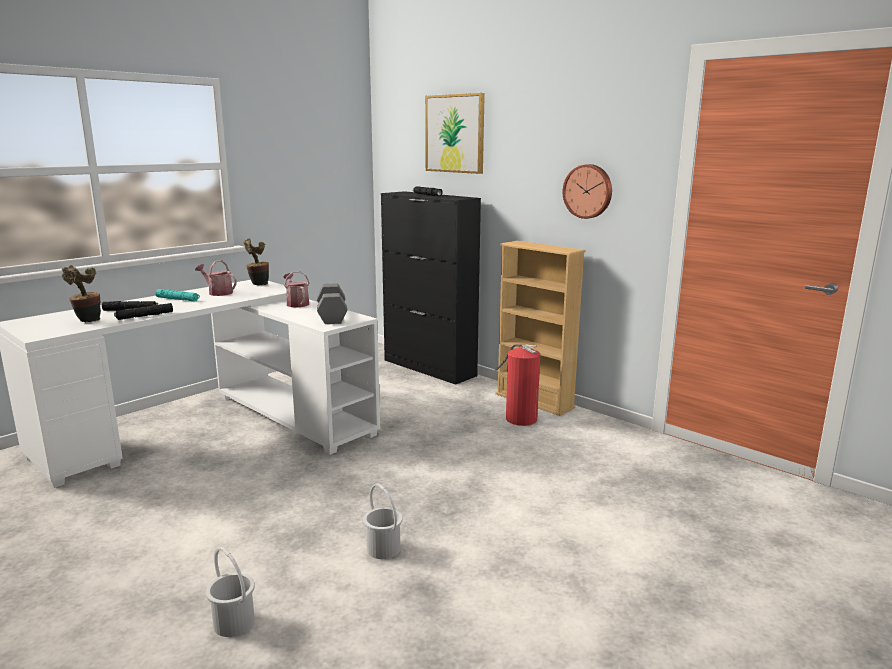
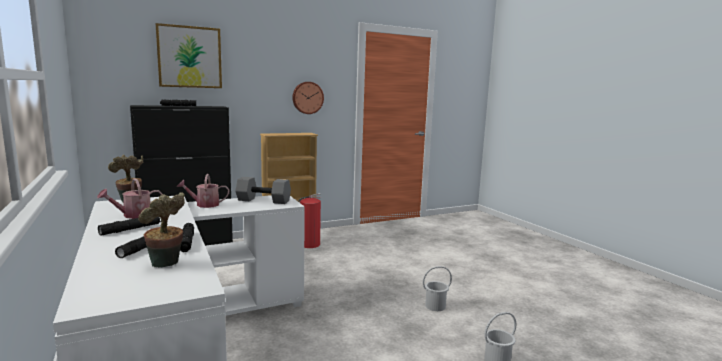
camera: 70 degrees left, 5 degrees down
turquoise flashlight [155,289,200,302] -> black flashlight [98,217,162,236]

